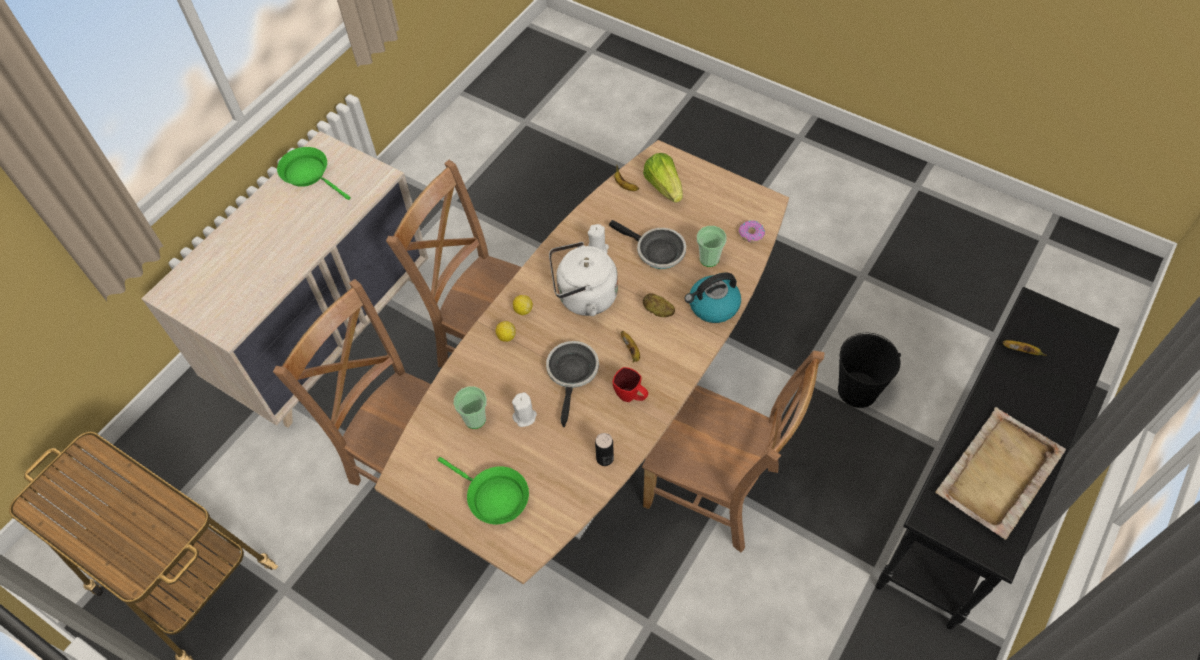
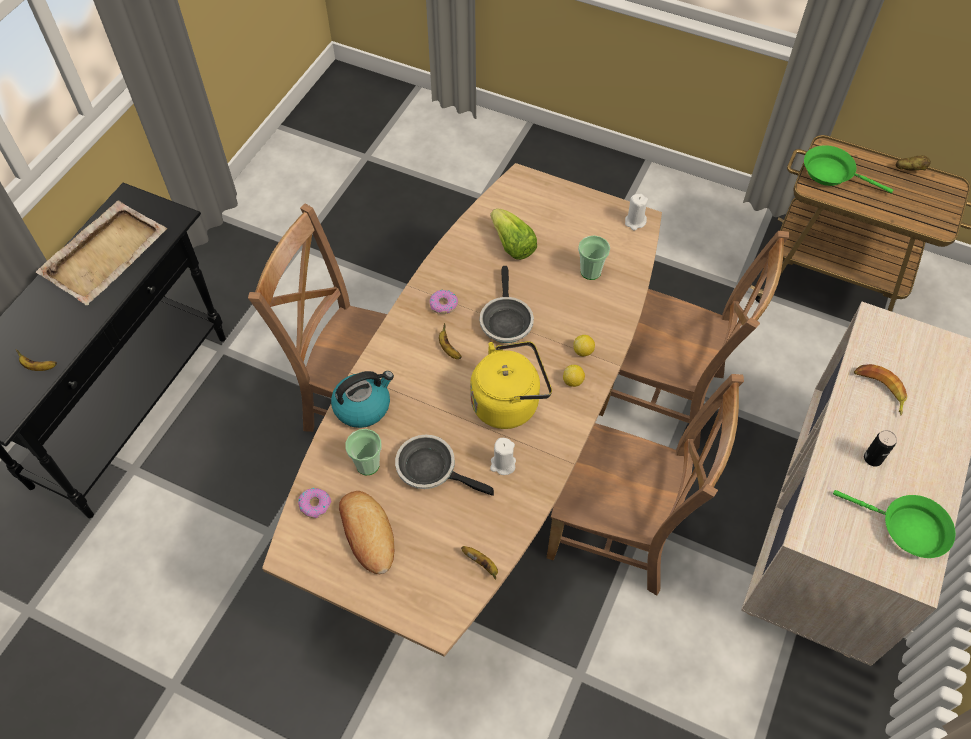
camera: 170 degrees right, 0 degrees up
green frying pan [438,457,529,524] -> green frying pan moved to [804,145,893,193]
white candle [512,392,537,427] -> white candle moved to [625,194,648,231]
white kettle [549,242,618,316] -> yellow kettle [470,341,552,429]
can [595,433,614,466] -> can moved to [864,430,897,467]
red mug [613,367,648,402] -> donut [429,290,458,314]
lettuce [643,153,683,203] -> lettuce moved to [491,208,537,260]
potato [643,293,675,317] -> potato moved to [896,155,931,171]
black bucket [838,333,901,408] -> none
none -> bread [339,491,394,574]
none -> banana [854,364,907,415]

